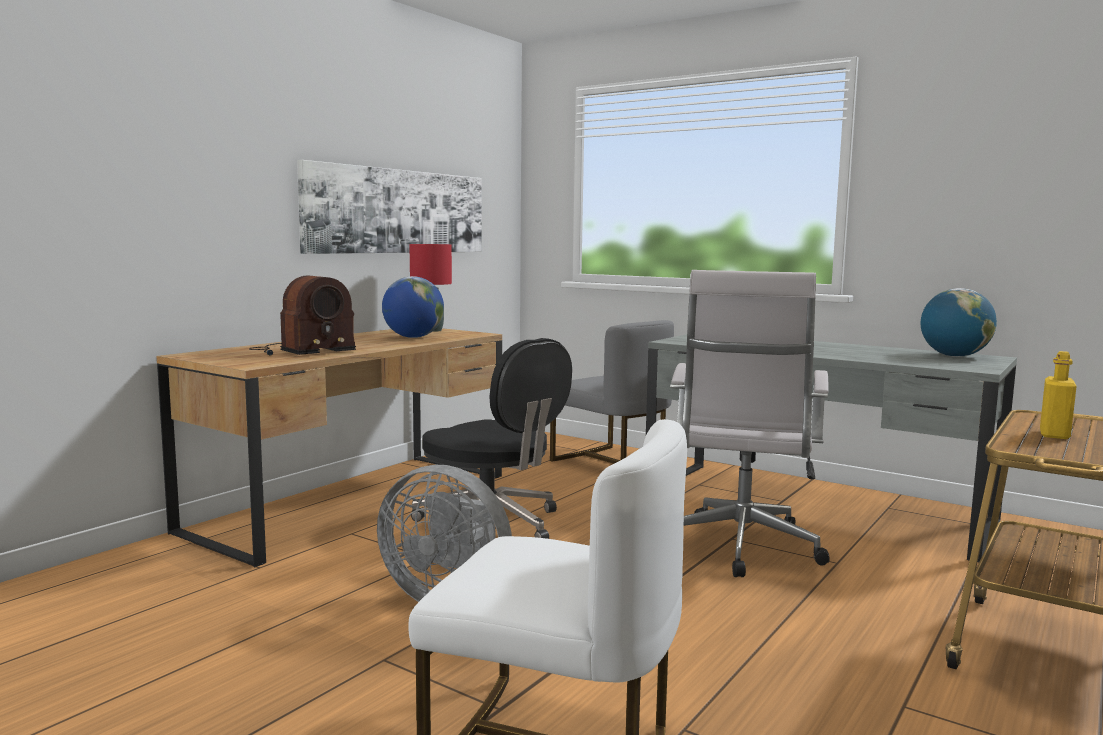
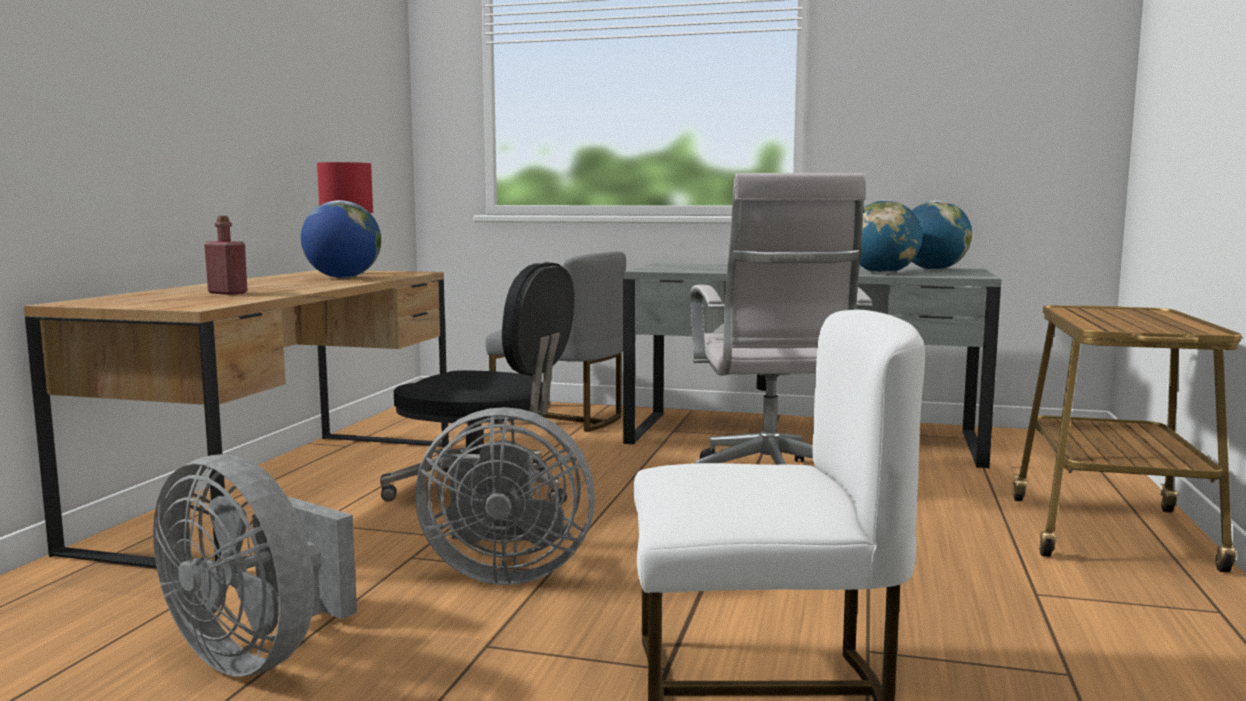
camera: 20 degrees left, 0 degrees up
radio [249,276,356,356] -> red bottle [204,216,248,295]
picture [297,160,481,254] -> none
yellow bottle [1040,351,1077,439] -> none
none -> grey fan [153,454,357,677]
none -> globe [860,200,922,274]

